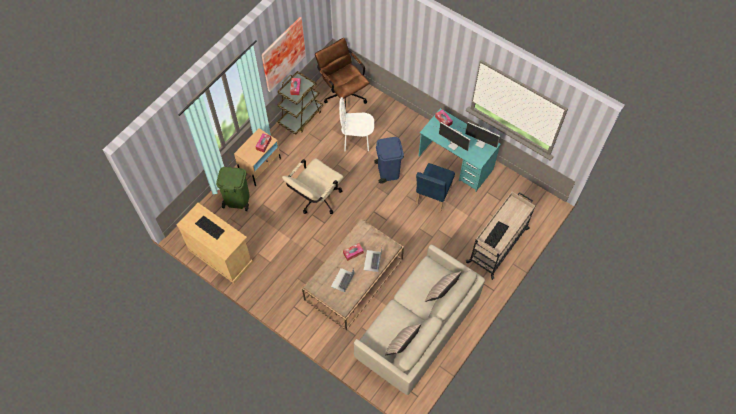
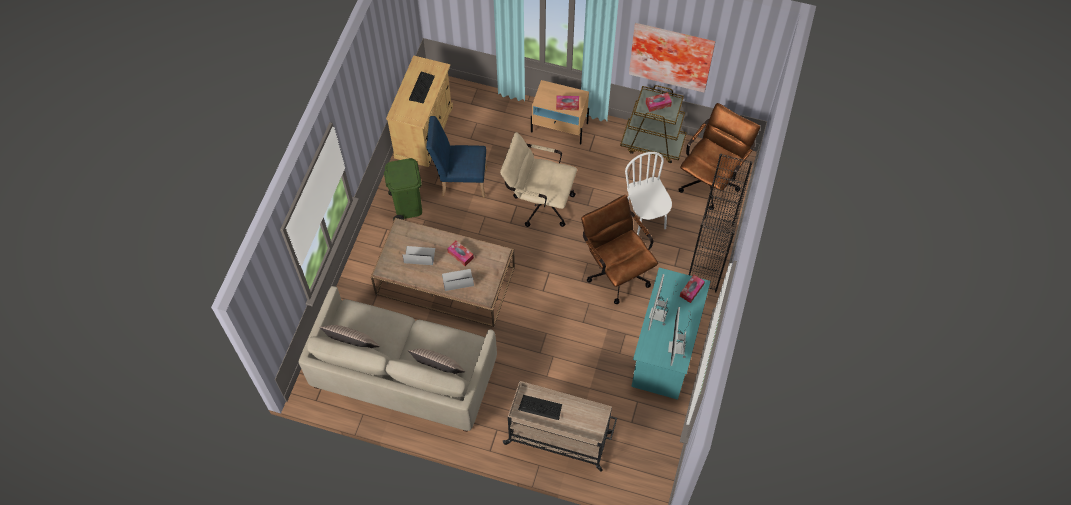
camera: 70 degrees right, 0 degrees up
green trash can [216,167,250,211] -> green trash can moved to [384,158,422,221]
blue trash can [374,137,404,184] -> brown office chair [581,195,658,304]
blue chair [416,163,455,213] -> blue chair moved to [426,116,487,198]
none -> black bookcase [689,153,753,293]

